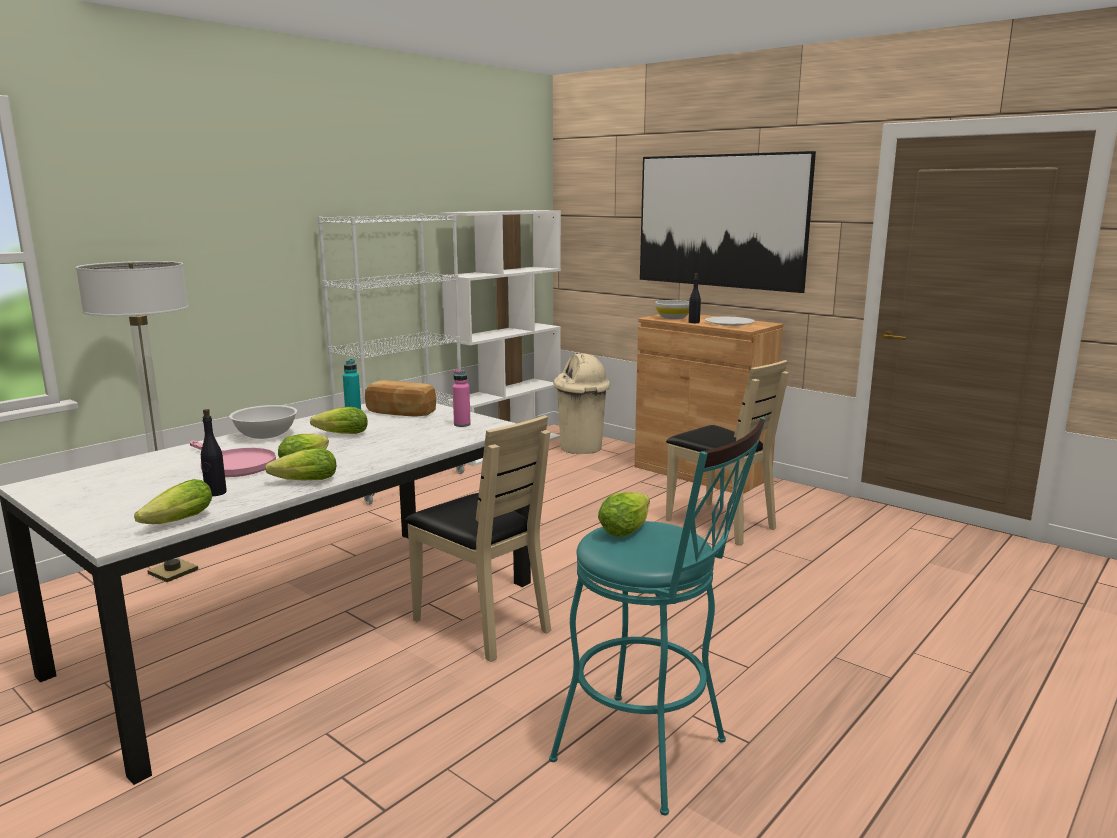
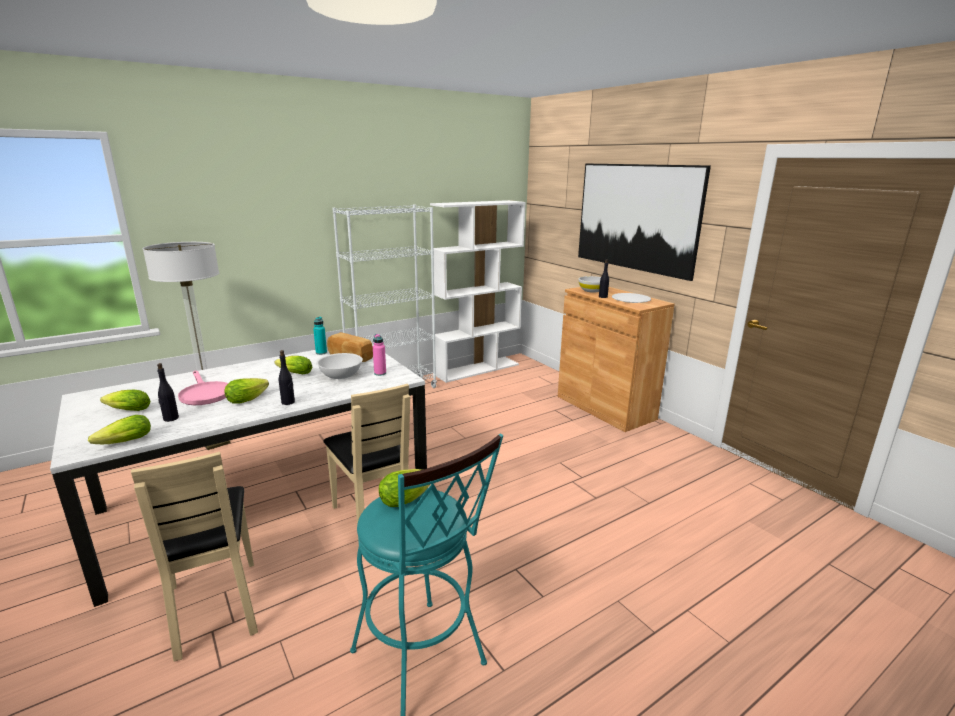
camera: 15 degrees right, 5 degrees up
white bowl [229,405,297,439] -> white bowl moved to [316,353,363,379]
lettuce [265,448,336,480] -> lettuce moved to [100,390,150,411]
beige trash can [554,353,610,454] -> none
beige chair [666,360,789,545] -> beige chair moved to [131,452,258,661]
none -> black bottle [279,350,295,405]

